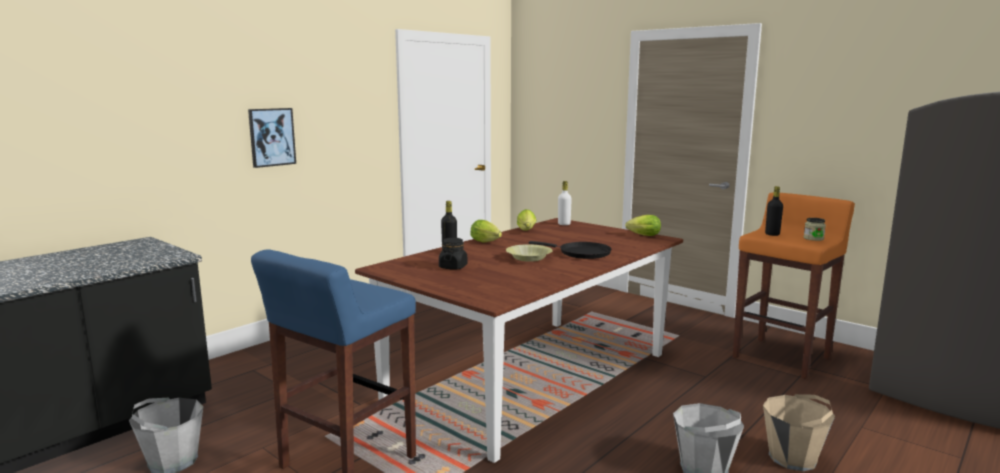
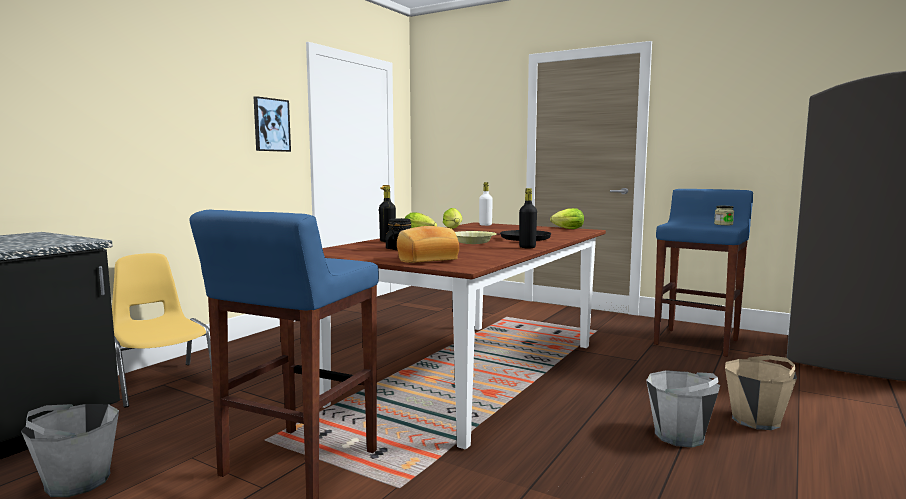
camera: 10 degrees left, 5 degrees down
picture [248,108,296,168] -> picture moved to [254,96,291,152]
orange stool [733,192,855,379] -> blue stool [654,189,753,357]
black bottle [765,186,783,236] -> black bottle moved to [519,188,537,248]
none -> yellow chair [112,253,212,408]
none -> bread [397,226,459,263]

